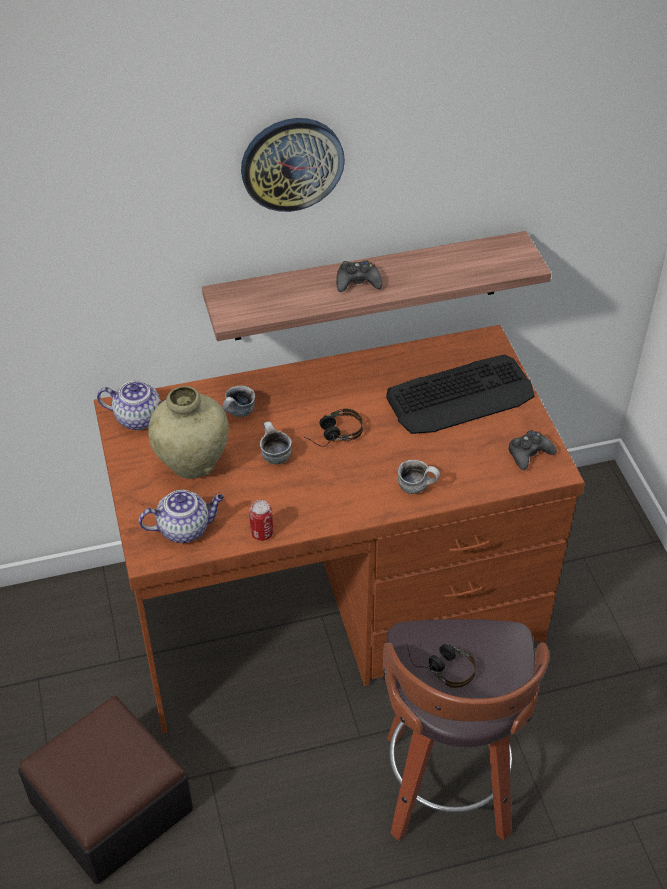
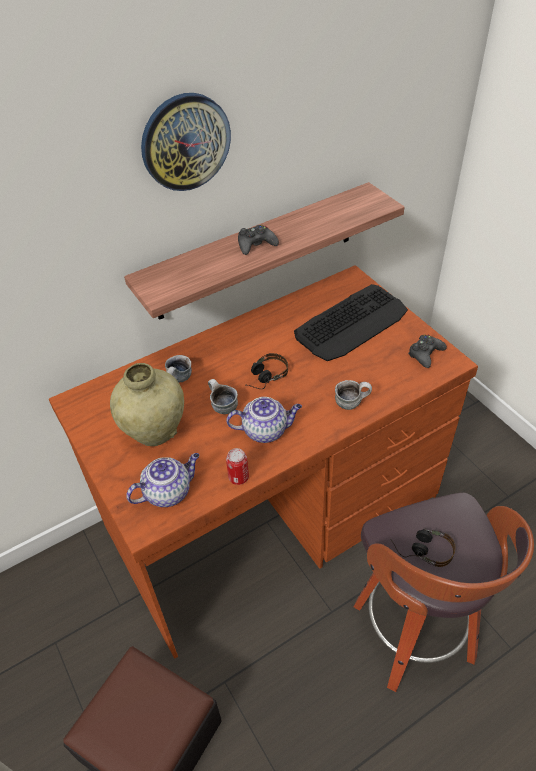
camera: 15 degrees left, 0 degrees up
teapot [97,381,167,430] -> teapot moved to [226,397,302,443]

